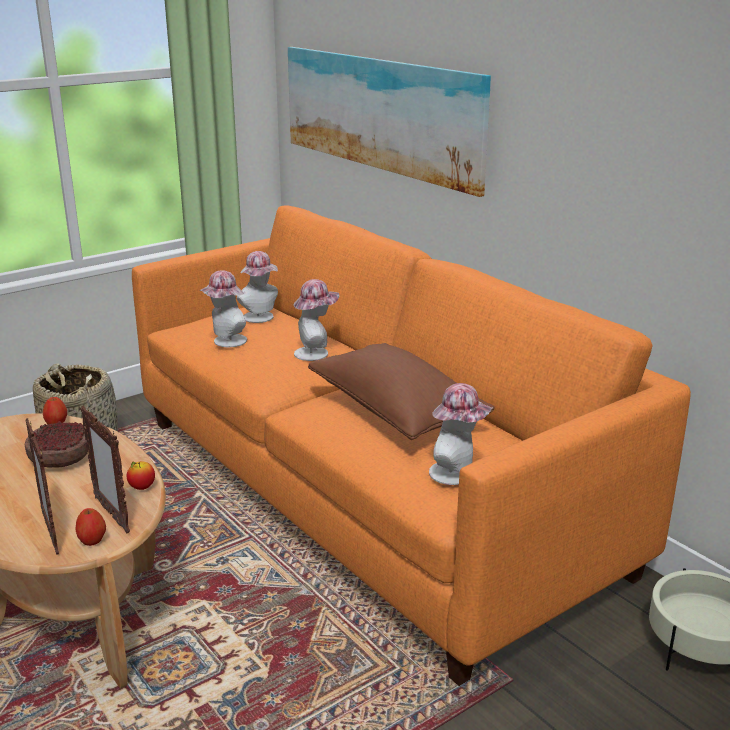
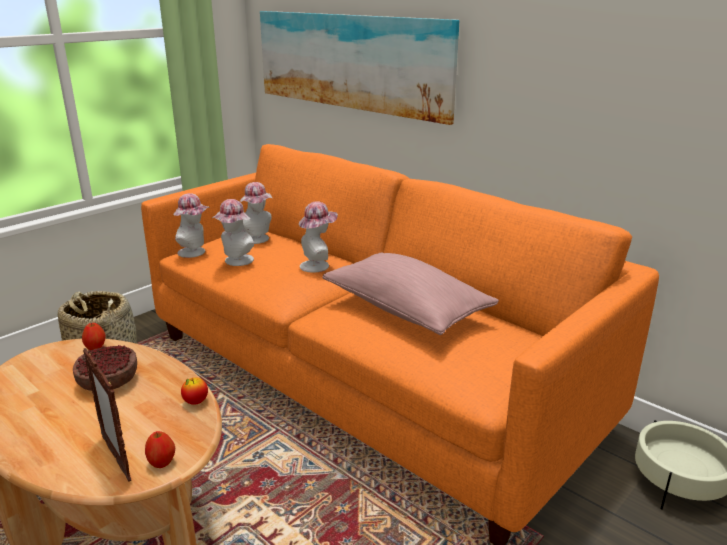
camera: 10 degrees left, 0 degrees up
picture frame [80,405,130,534] -> none
brown pillow [308,343,495,440] -> pink pillow [322,252,499,335]
hat [429,383,492,485] -> hat moved to [173,193,209,258]

